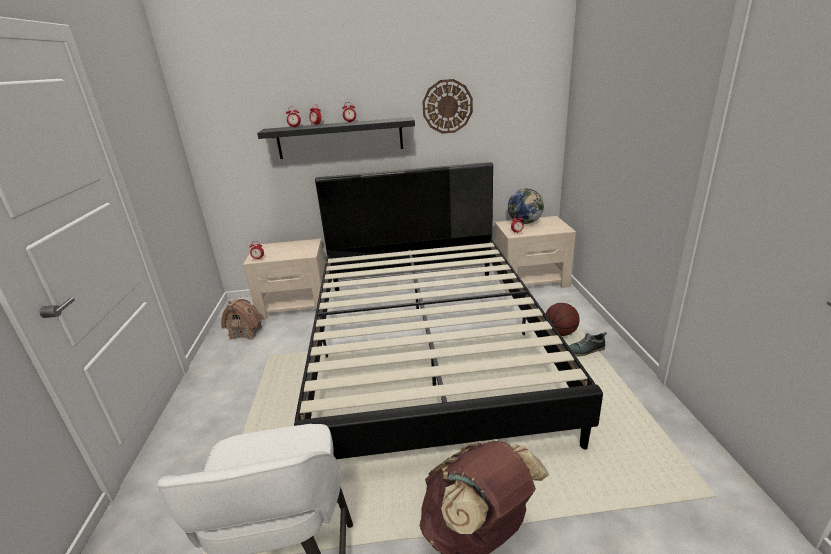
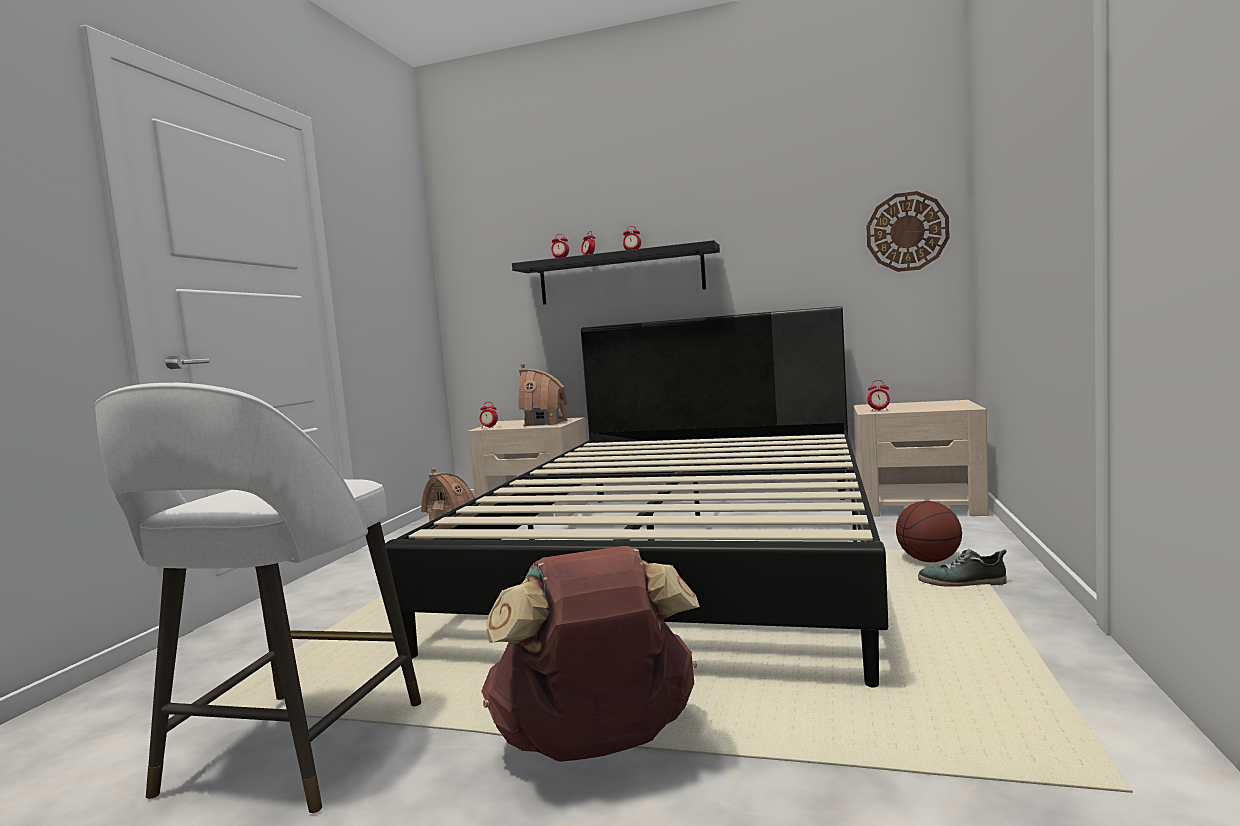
camera: 20 degrees right, 20 degrees down
wall clock [422,79,473,134] -> wall clock moved to [866,191,950,272]
globe [508,189,544,224] -> none
none -> toy house [518,364,568,426]

